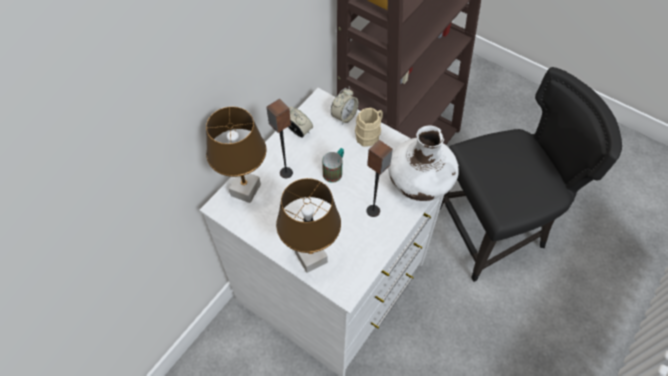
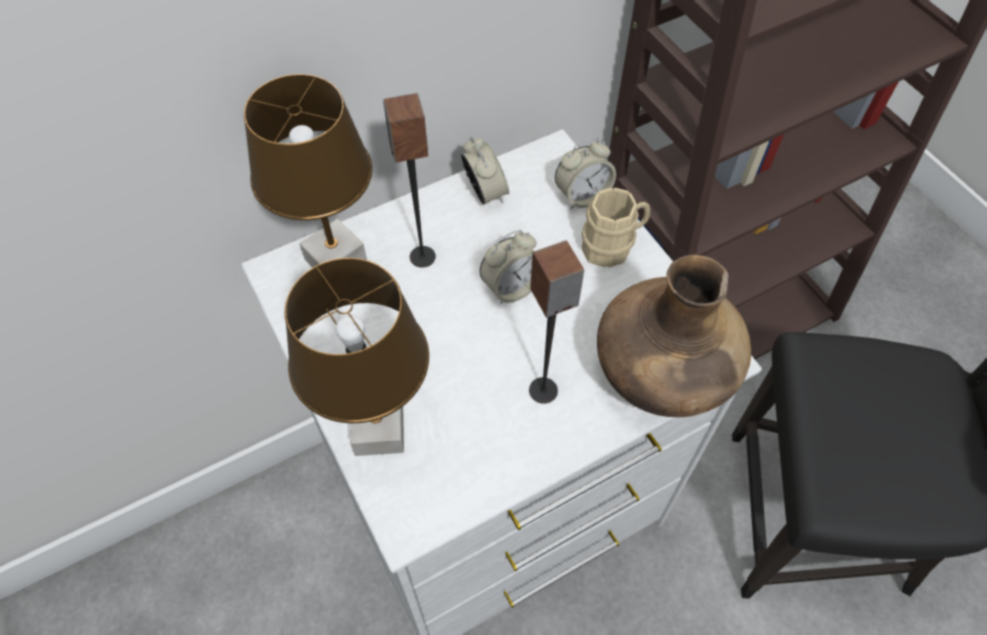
camera: 25 degrees right, 0 degrees up
mug [322,148,344,183] -> alarm clock [480,230,536,304]
white vase [388,125,459,201] -> brown vase [597,255,751,417]

